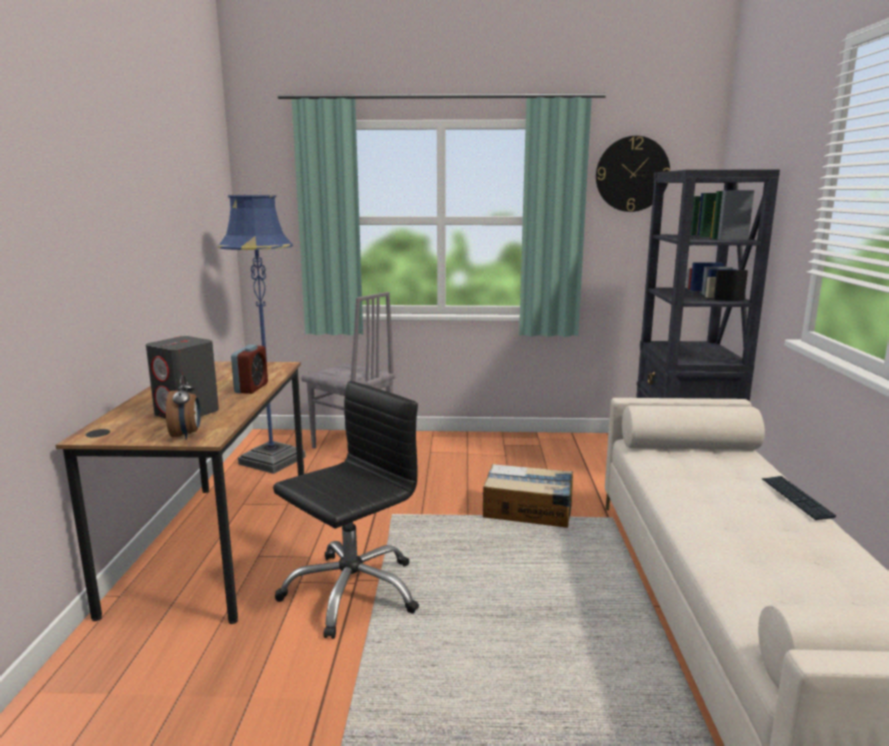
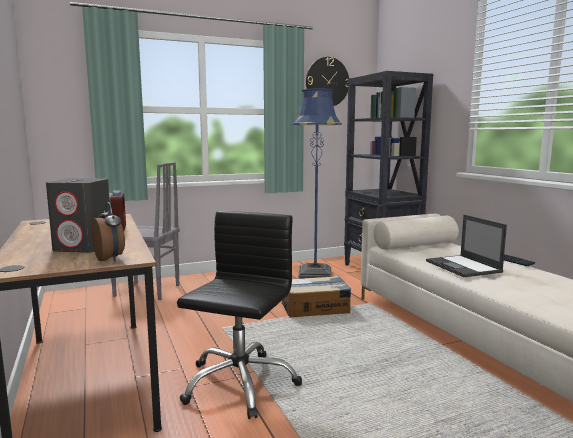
camera: 25 degrees left, 5 degrees down
blue floor lamp [218,195,306,474] -> blue floor lamp moved to [293,88,342,279]
none -> laptop [426,215,507,277]

